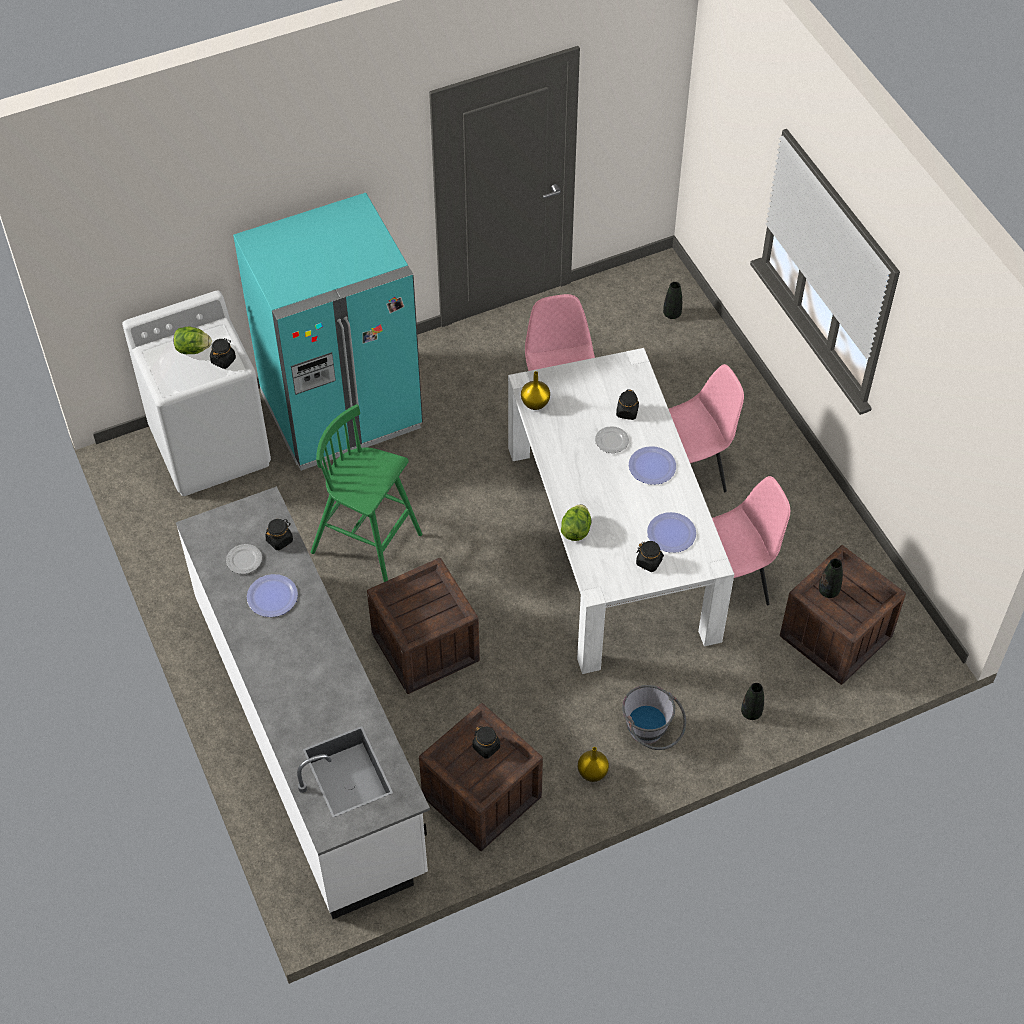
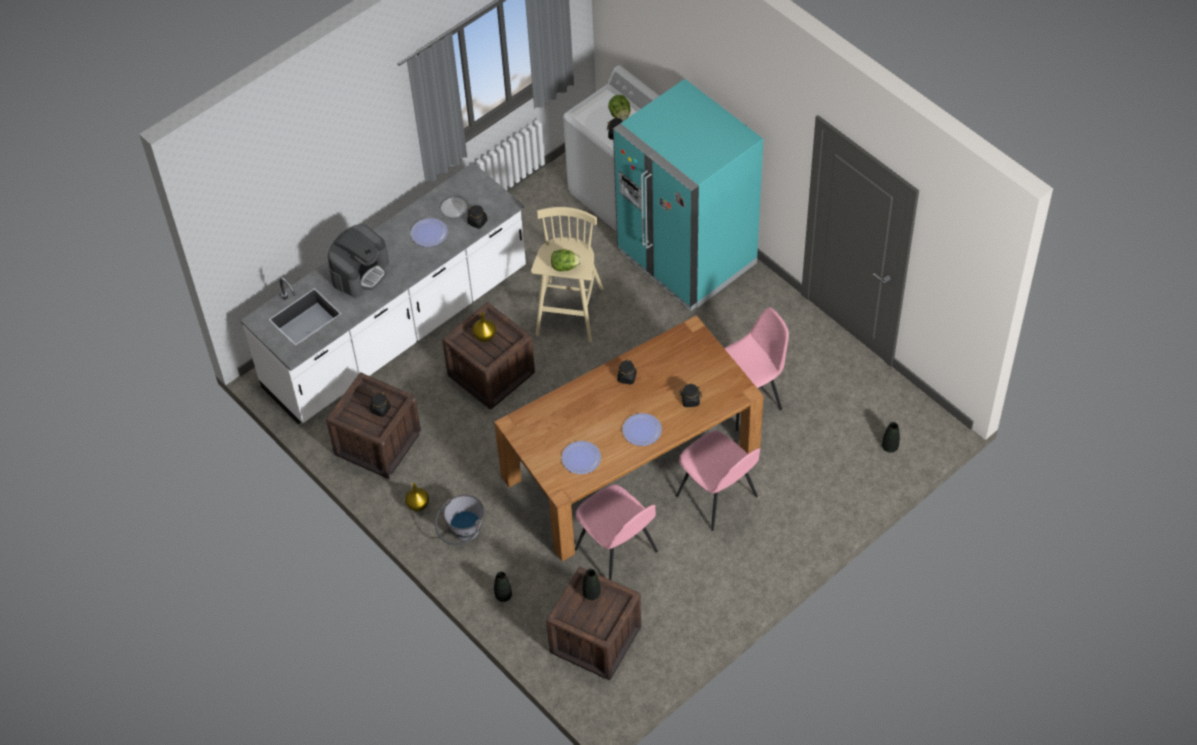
camera: 75 degrees right, 0 degrees up
green stool [311,404,422,582] -> beige stool [531,207,604,342]
white dining table [508,348,734,674] -> brown dining table [494,315,764,561]
yellow vase [521,371,550,410] -> yellow vase moved to [473,312,496,342]
lettuce [561,504,591,541] -> lettuce moved to [551,249,581,271]
plate [595,426,629,453] -> none
black jar [636,541,664,572] -> black jar moved to [618,359,637,384]
none -> coffee machine [328,224,389,298]

